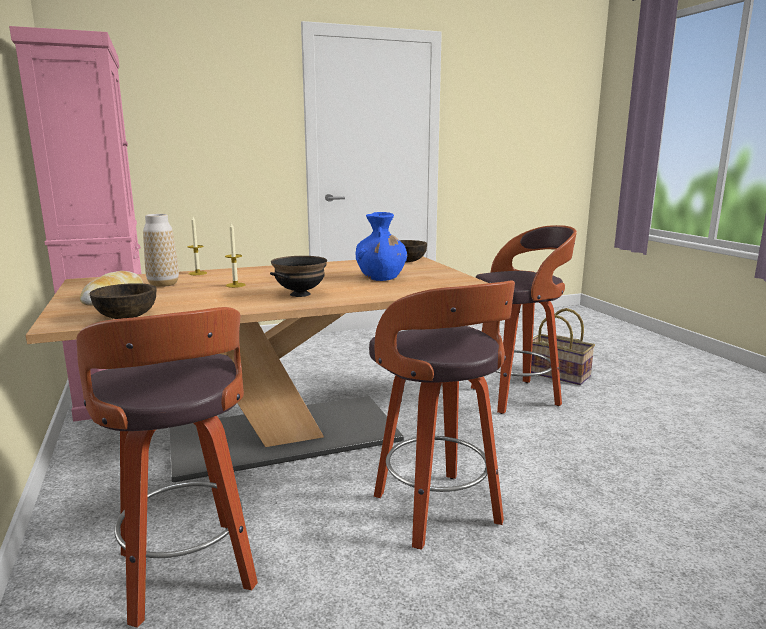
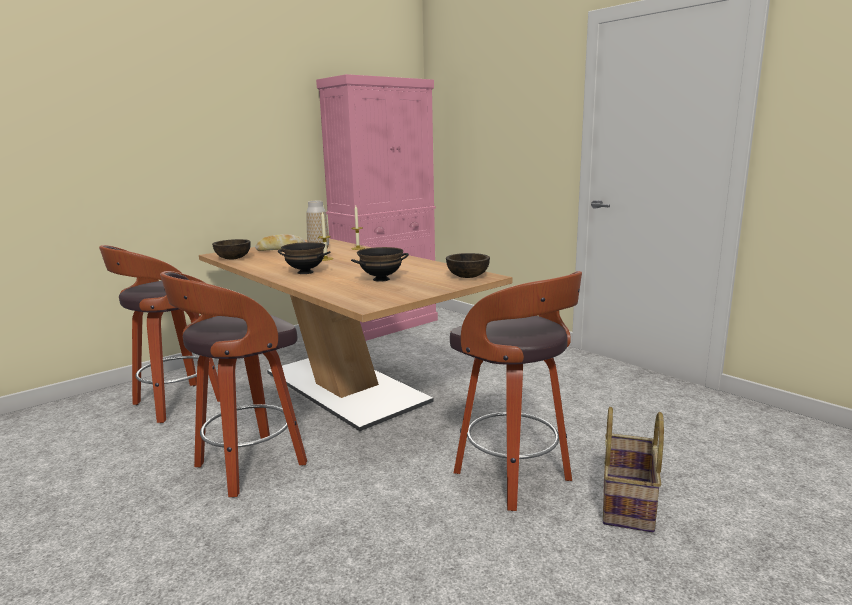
camera: 70 degrees right, 0 degrees up
blue vase [355,212,407,281] -> black bowl [351,247,409,282]

